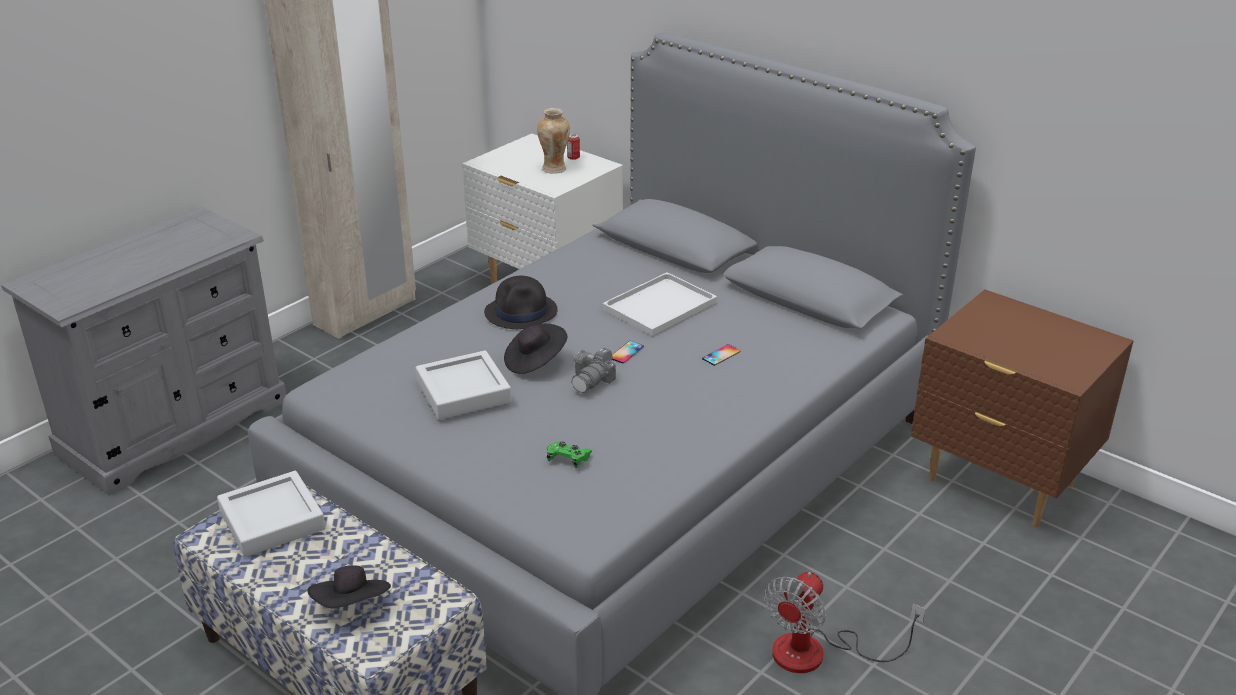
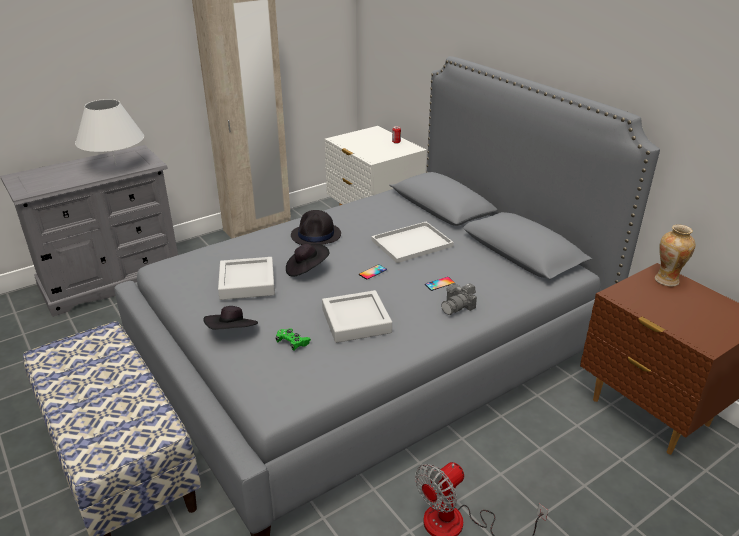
camera: 15 degrees right, 0 degrees up
grey tray [217,471,326,557] -> grey tray moved to [322,290,392,343]
black hat [307,565,391,608] -> black hat moved to [203,306,258,330]
vase [537,108,570,174] -> vase moved to [655,225,696,287]
camera [571,348,616,393] -> camera moved to [441,283,477,315]
none -> white table lamp [75,99,144,165]

